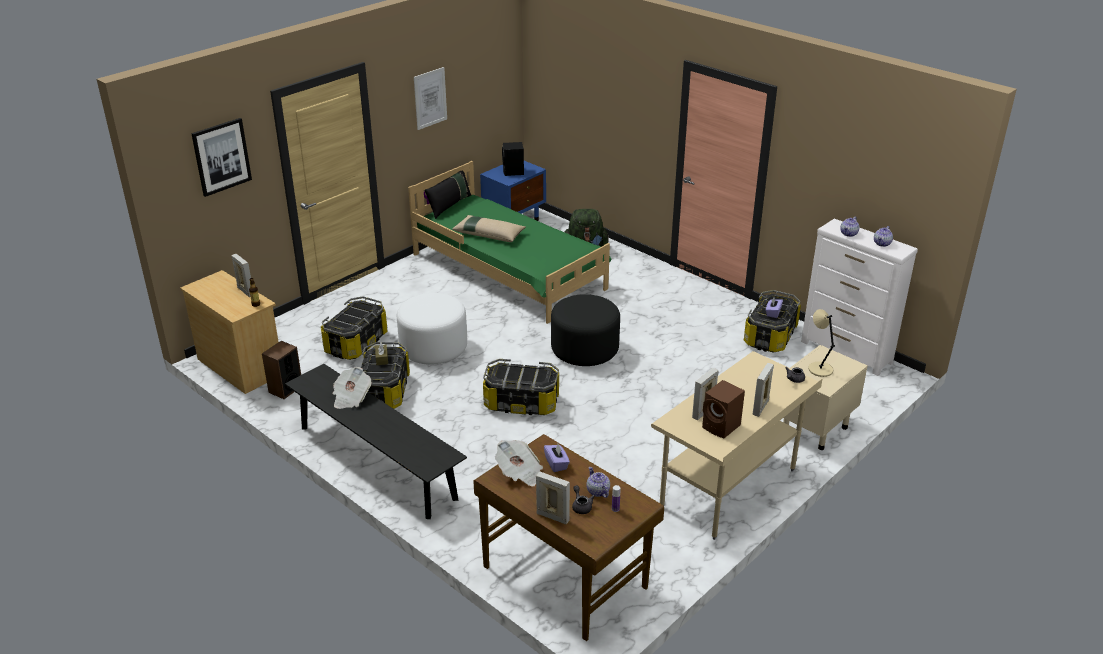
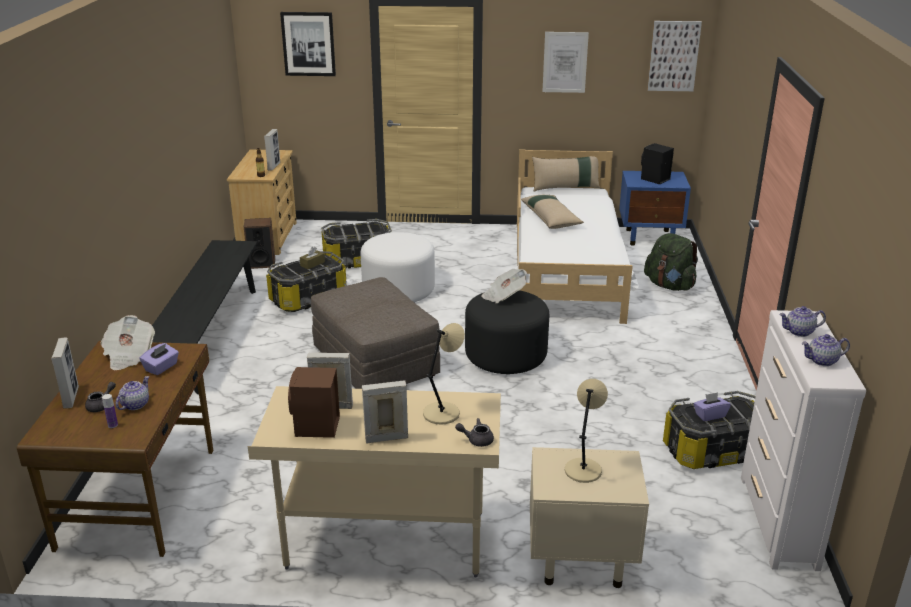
camera: 50 degrees right, 5 degrees down
newspaper [332,367,372,409] -> newspaper moved to [482,269,527,303]
green bed [408,161,611,324] -> white bed [516,149,639,324]
black pillow [425,171,471,219] -> beige pillow [532,156,600,191]
storage box [483,359,559,415] -> grey ottoman [311,277,440,389]
none -> beige table lamp [423,323,465,424]
none -> picture [648,21,702,91]

